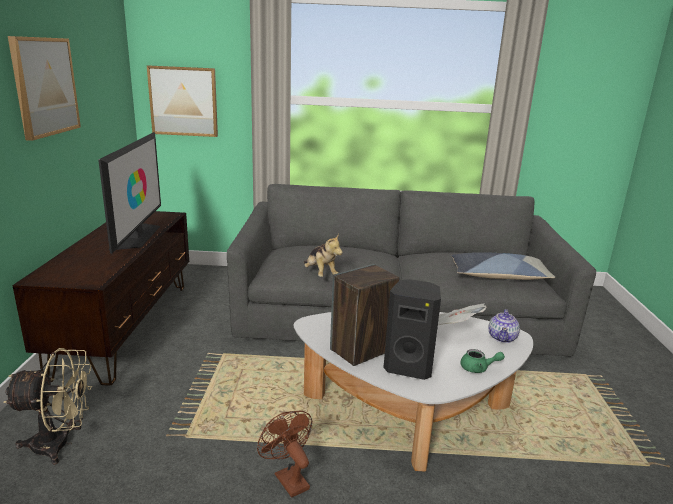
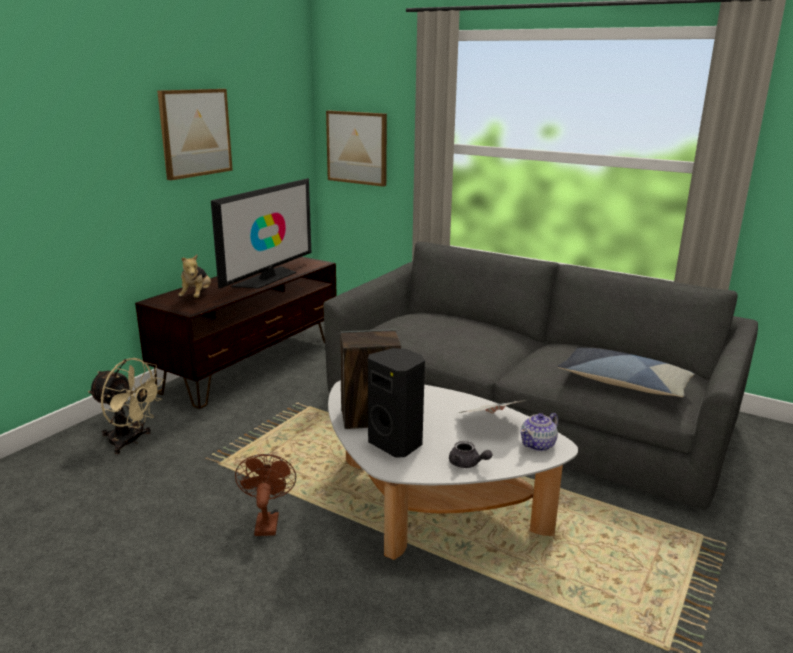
camera: 30 degrees right, 0 degrees up
plush toy [304,234,343,277] -> plush toy moved to [178,254,211,298]
green teapot [460,349,505,373] -> grey teapot [449,441,492,468]

